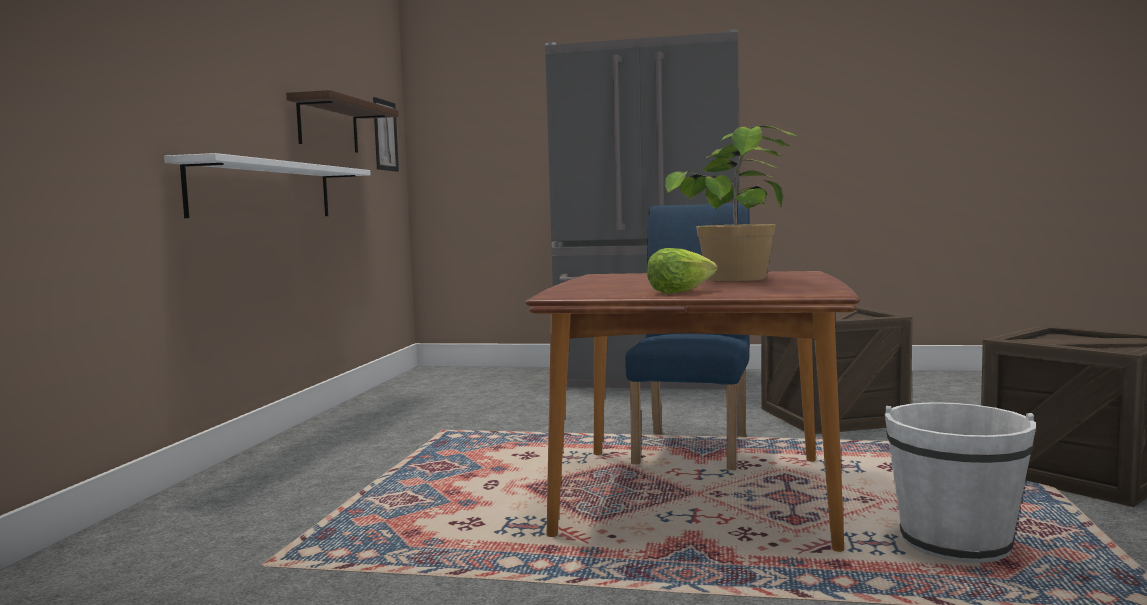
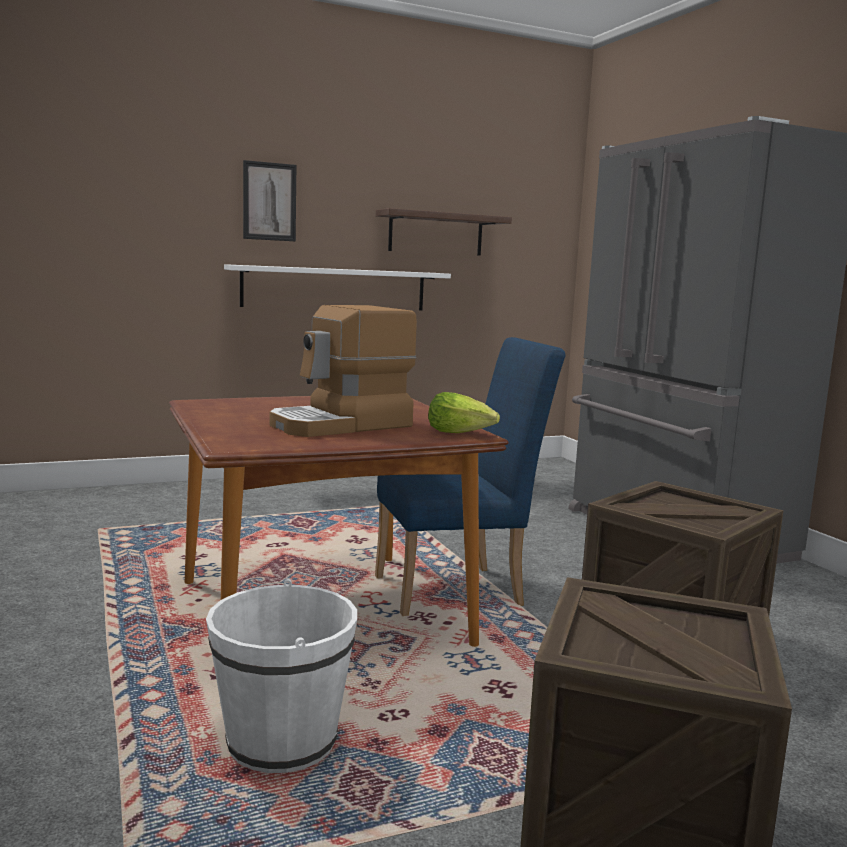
camera: 55 degrees right, 5 degrees up
picture [373,97,399,172] -> picture moved to [243,160,296,241]
lettuce [646,248,717,294] -> lettuce moved to [428,392,500,433]
potted plant [665,126,798,281] -> coffee machine [269,305,417,437]

